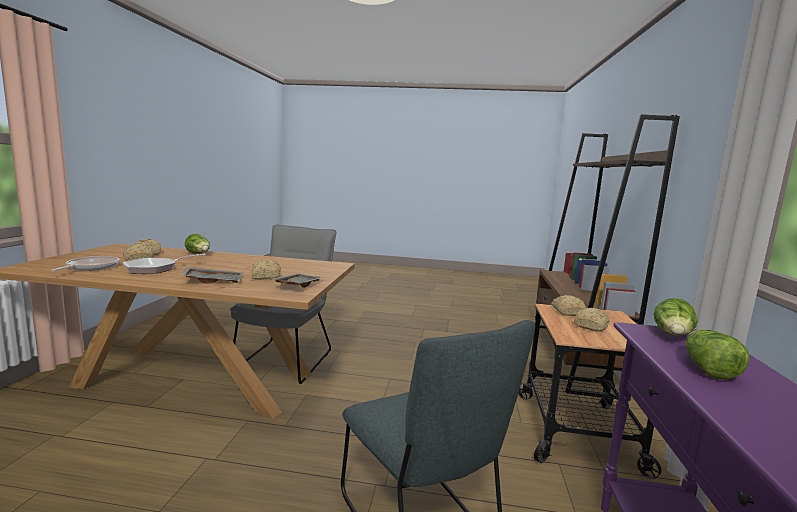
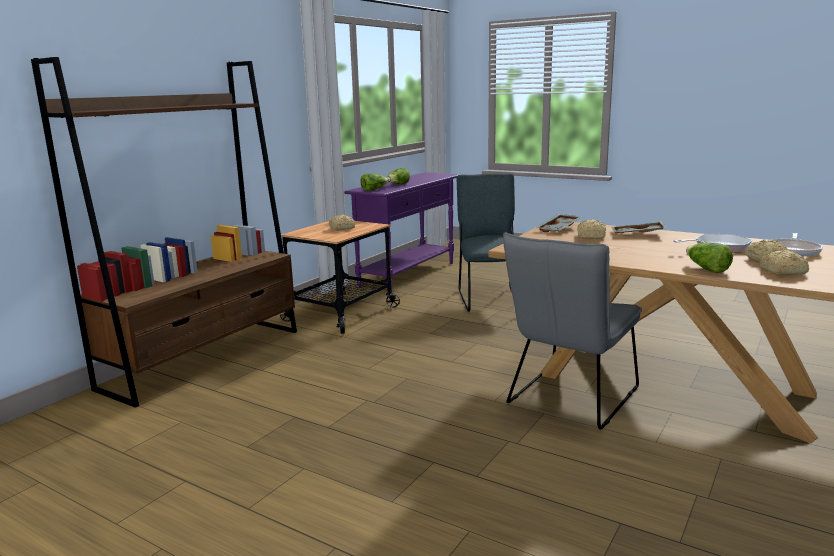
camera: 155 degrees left, 5 degrees up
bread [552,295,586,316] -> none

